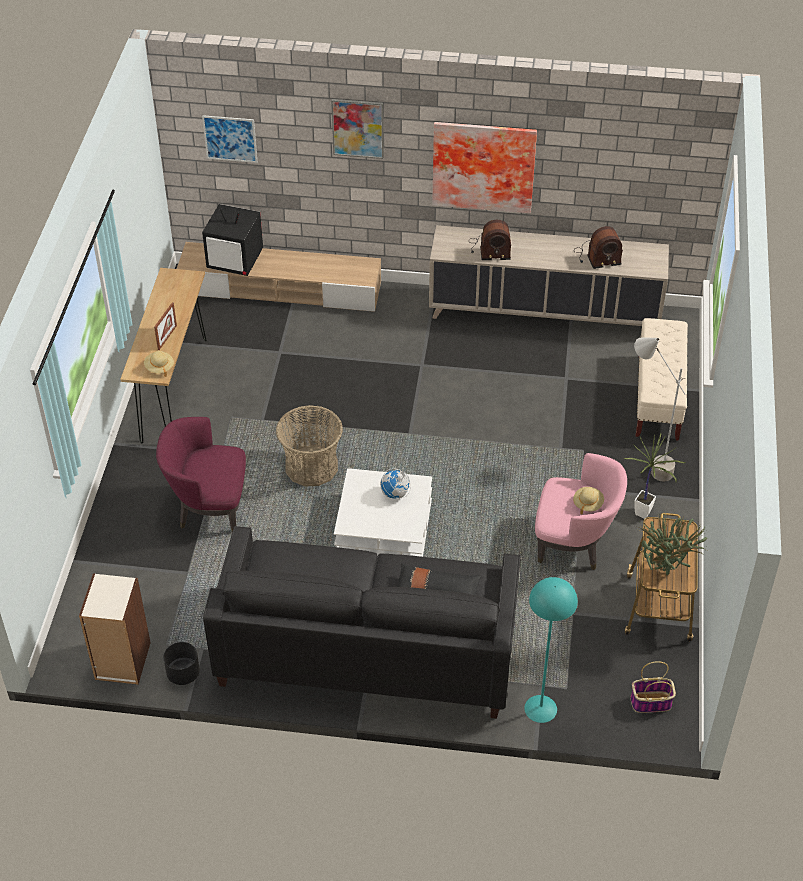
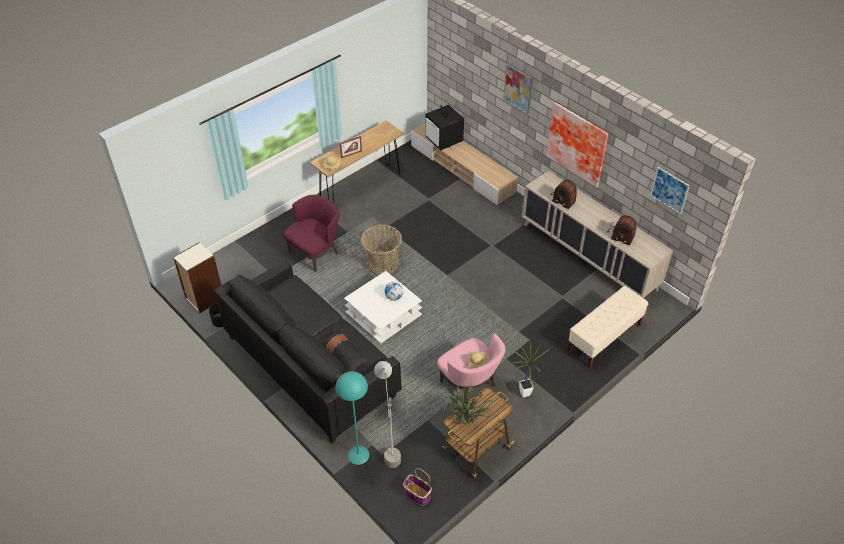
camera: 40 degrees right, 0 degrees up
purple armchair [156,417,246,532] -> purple armchair turned 90 degrees clockwise [283,195,339,272]
picture [202,115,257,163] -> picture moved to [650,167,690,214]
grey floor lamp [634,337,686,481] -> grey floor lamp moved to [374,361,401,468]

